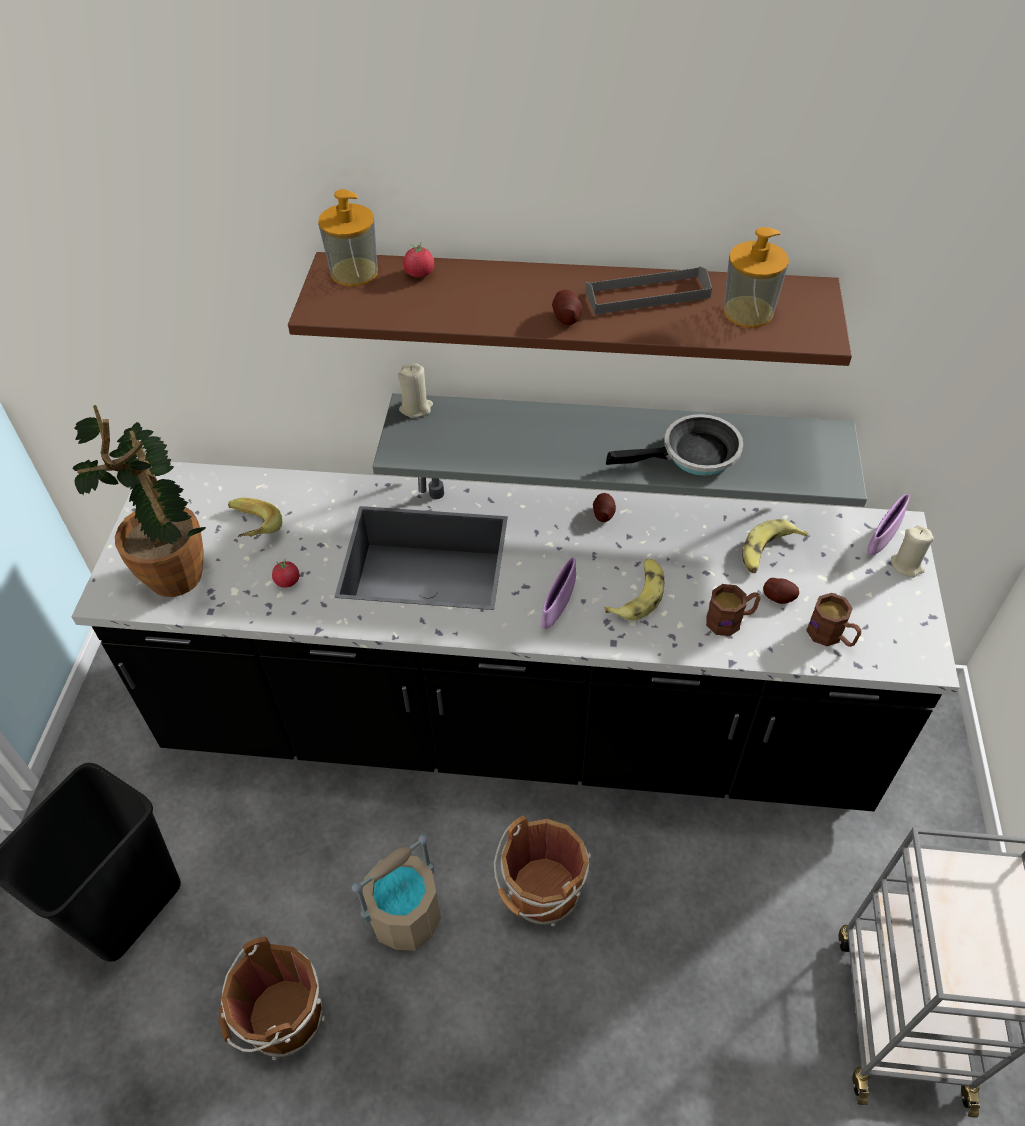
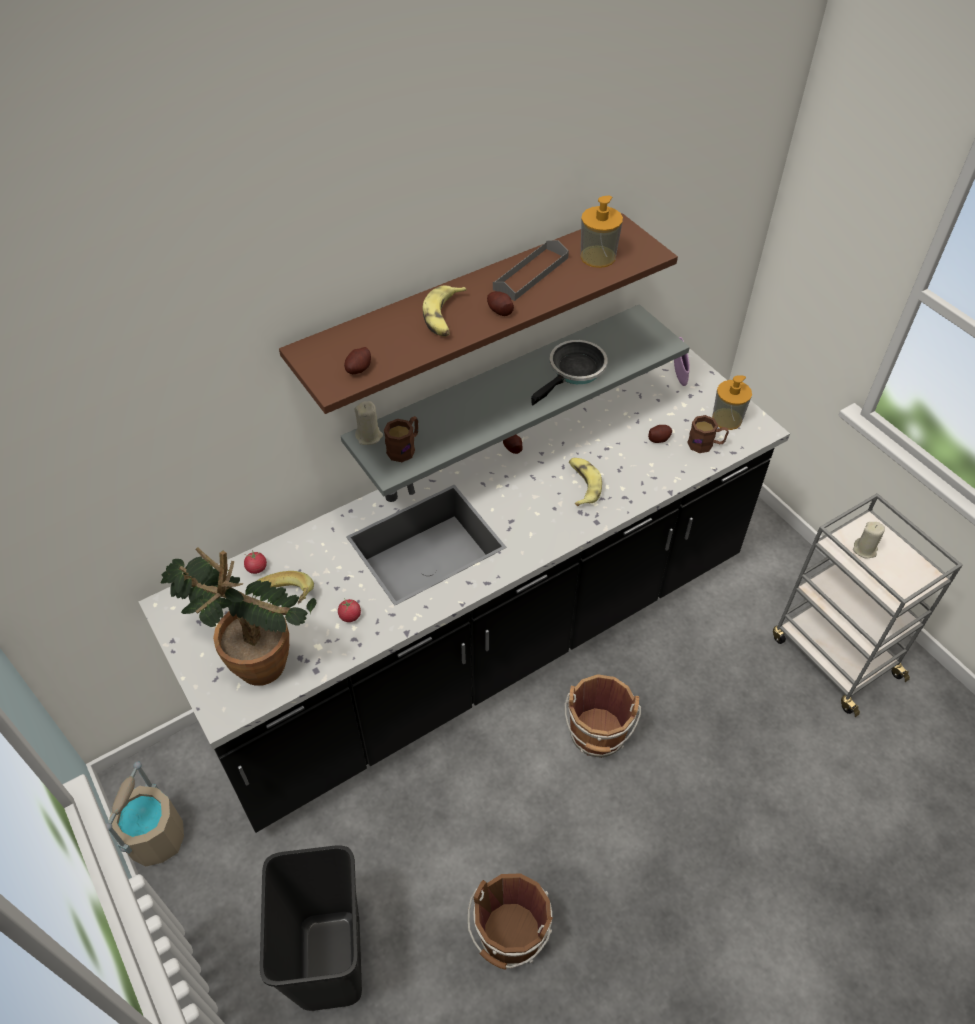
camera: 40 degrees left, 0 degrees up
soap dispenser [318,189,378,286] -> soap dispenser moved to [712,375,752,430]
beige bucket [352,835,441,951] -> beige bucket moved to [106,761,184,867]
tomato [403,241,434,278] -> tomato moved to [244,550,267,574]
purple bowl [541,557,576,629] -> none
brown mug [706,584,761,636] -> brown mug moved to [384,416,418,462]
banana [742,519,808,573] -> banana moved to [423,286,467,337]
beige candle [891,525,934,578] -> beige candle moved to [853,522,885,559]
none -> potato [344,347,371,374]

